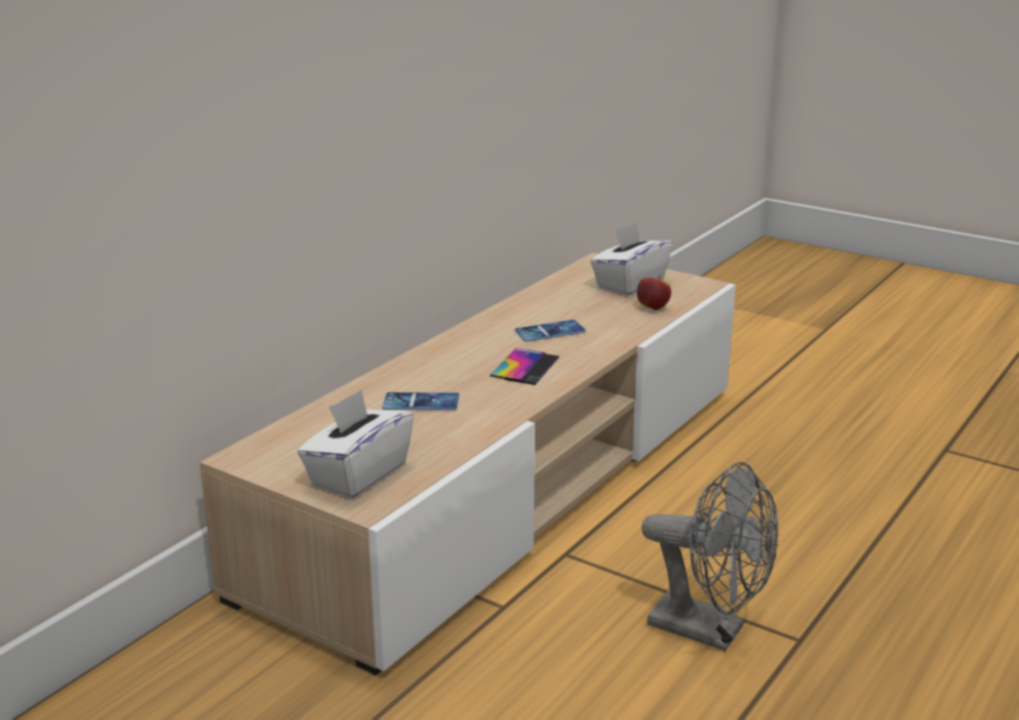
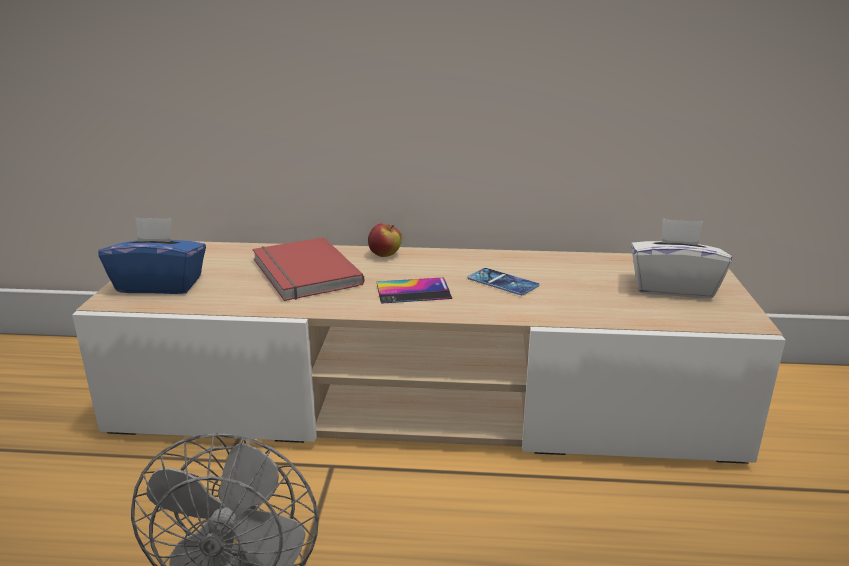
camera: 60 degrees right, 0 degrees up
white tissue box [297,390,414,499] -> blue tissue box [98,217,206,294]
phone [382,392,459,410] -> red book [253,237,364,301]
apple [637,275,671,310] -> apple moved to [368,223,402,257]

